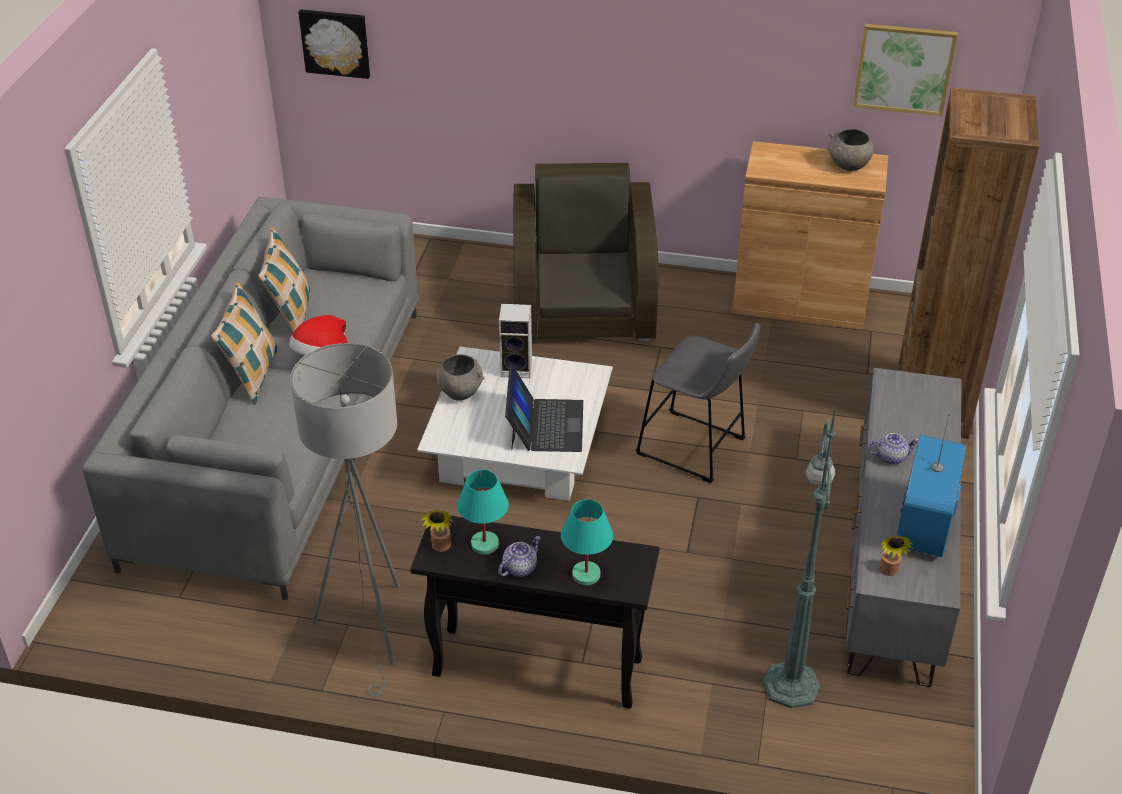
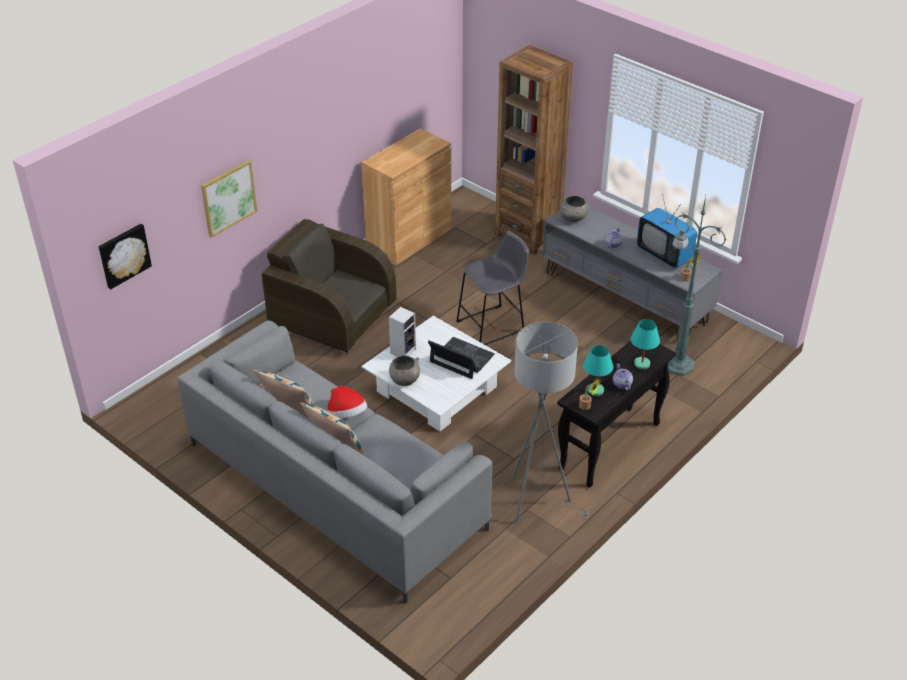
camera: 60 degrees left, 0 degrees up
grey bowl [827,129,874,171] -> grey bowl moved to [560,196,588,222]
picture [853,24,958,116] -> picture moved to [201,160,257,237]

